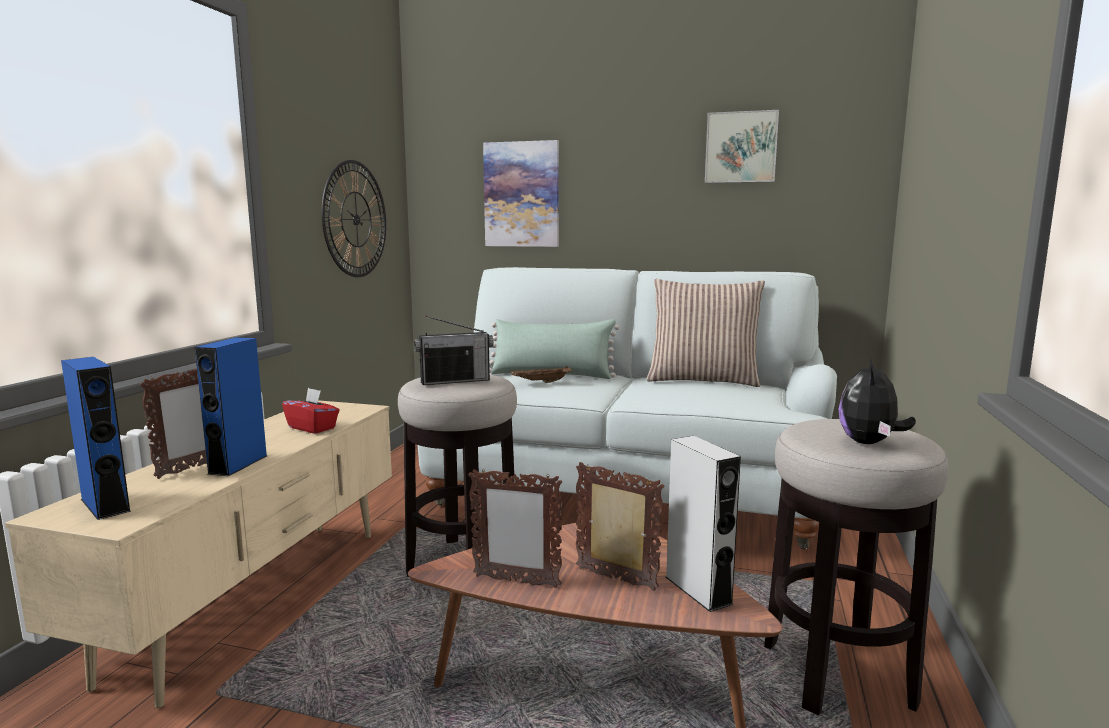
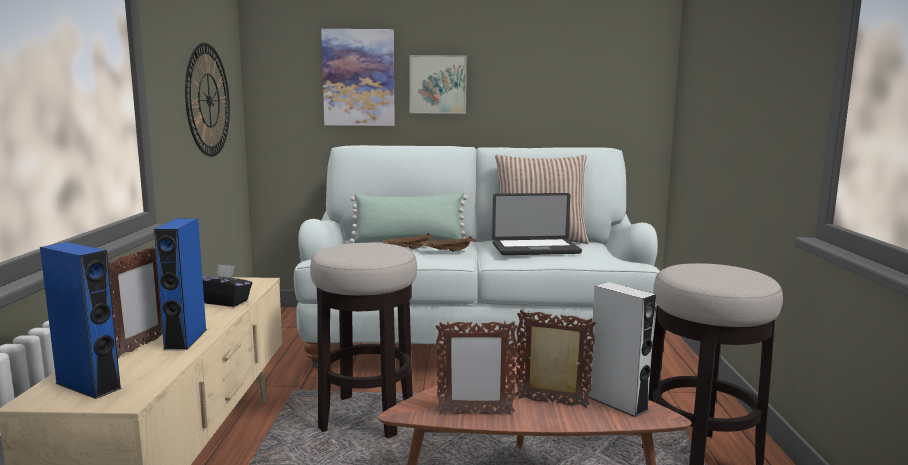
camera: 15 degrees left, 0 degrees up
red tissue box [282,388,340,434] -> black tissue box [202,264,252,307]
radio [414,315,494,385] -> none
picture [705,110,779,183] -> picture moved to [409,55,467,114]
plush toy [839,358,916,444] -> none
none -> brown tray [421,236,476,252]
none -> laptop [492,193,582,255]

